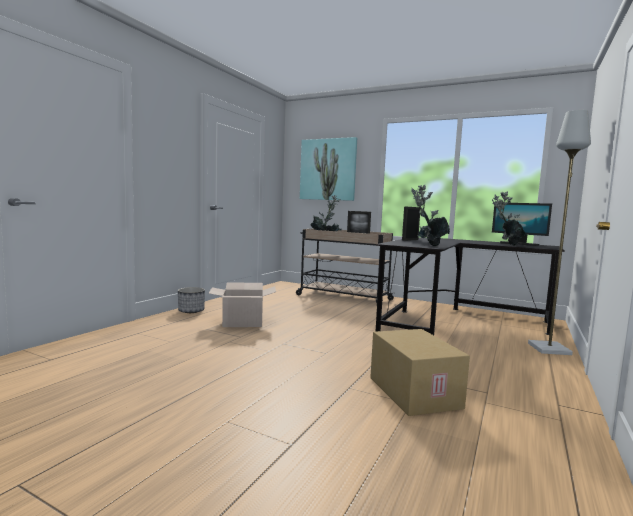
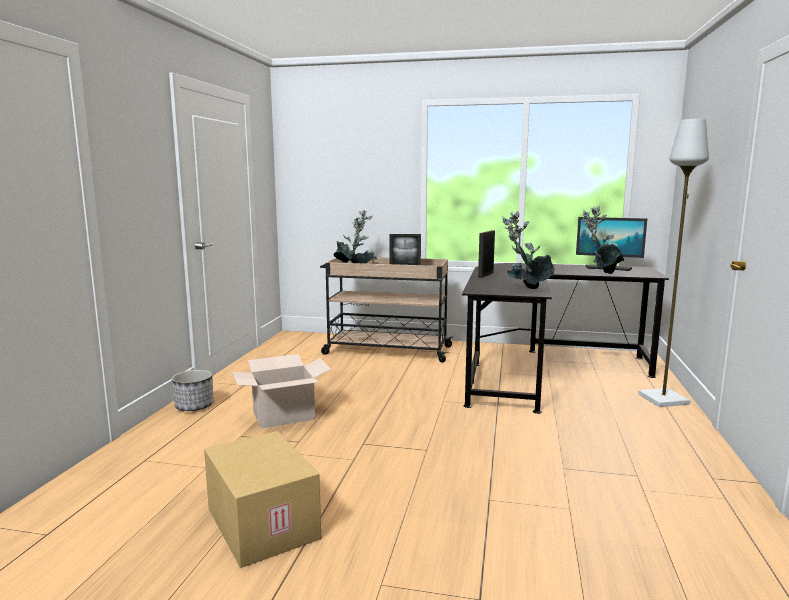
camera: 15 degrees left, 5 degrees up
picture [300,137,357,201] -> none
cardboard box [370,329,470,416] -> cardboard box moved to [204,431,321,568]

